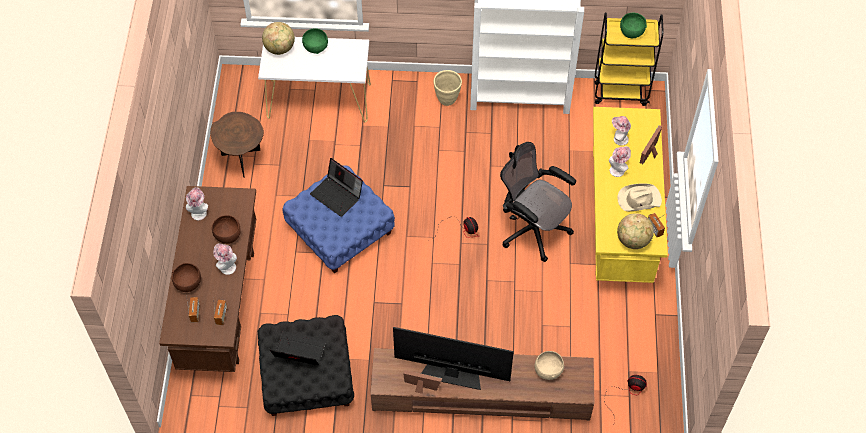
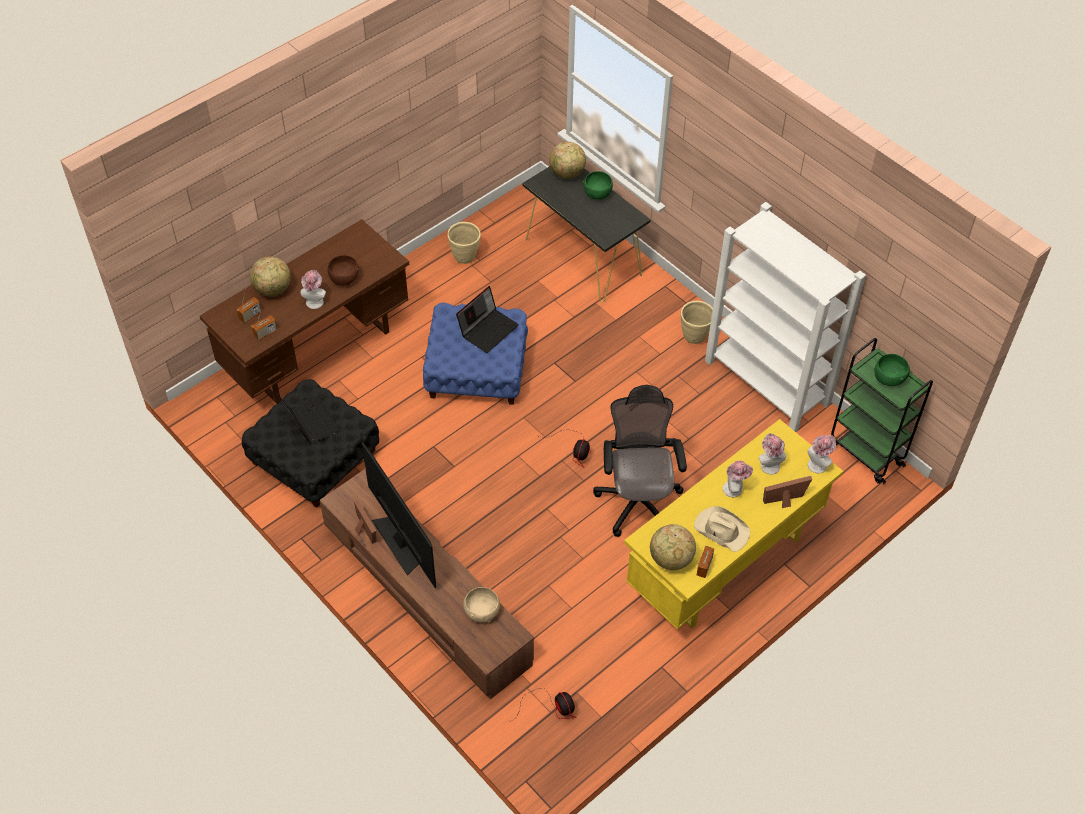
camera: 45 degrees right, 5 degrees down
brown bowl [172,263,201,292] -> globe [250,256,291,296]
hat [186,187,208,220] -> hat moved to [808,435,836,473]
brown side table [210,112,264,178] -> beige planter [447,222,481,264]
white console table [258,37,371,122] -> black console table [522,166,651,302]
laptop [310,158,363,217] -> laptop turned 135 degrees counterclockwise [456,286,519,353]
yellow cart [595,12,663,106] -> green cart [831,338,933,485]

